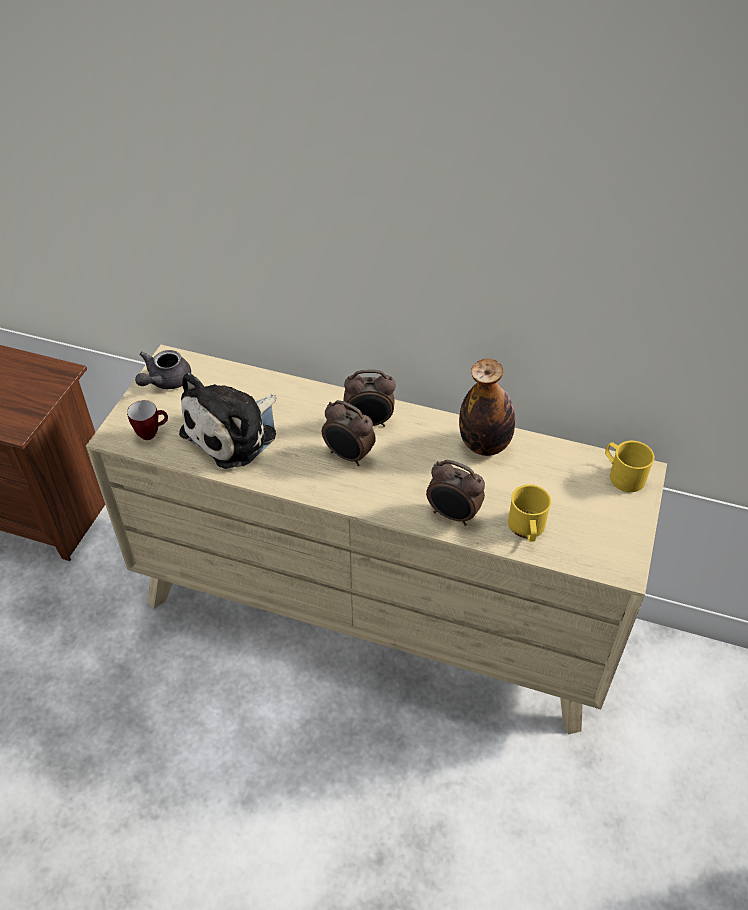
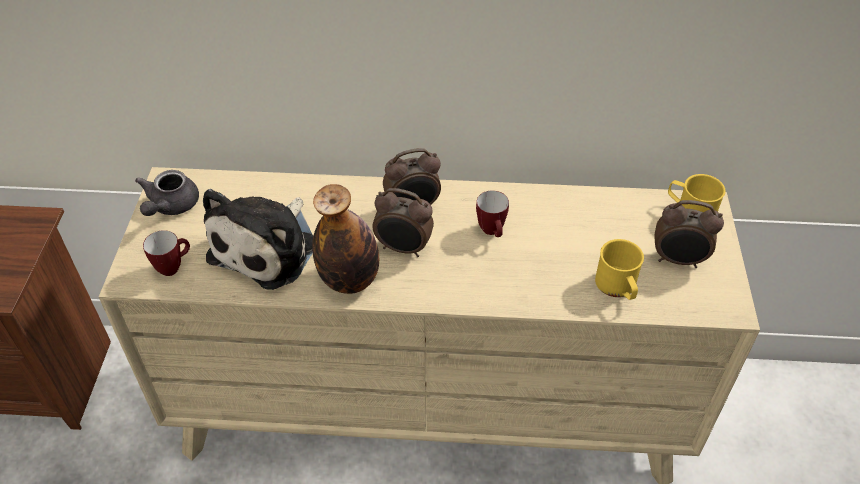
camera: 15 degrees left, 0 degrees up
alarm clock [426,460,485,526] -> alarm clock moved to [654,200,724,268]
bottle [459,359,515,456] -> bottle moved to [312,184,379,294]
none -> mug [476,191,509,237]

